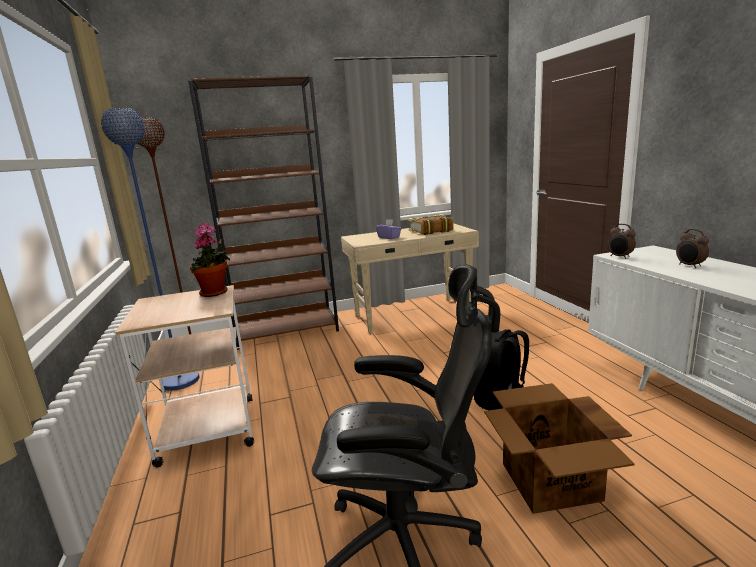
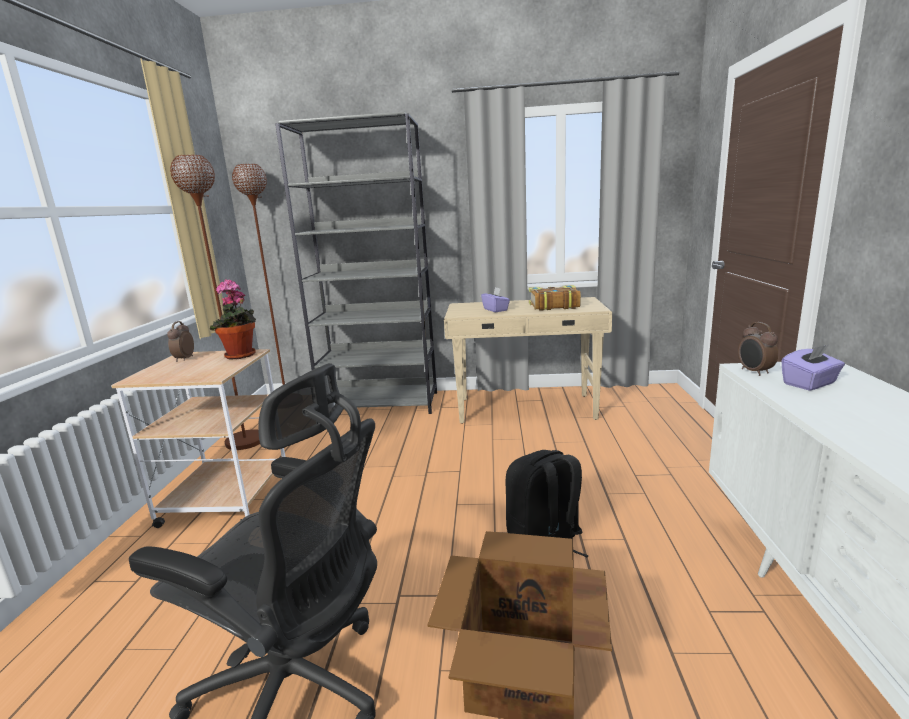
camera: 20 degrees right, 0 degrees up
blue floor lamp [101,108,200,391] -> brown floor lamp [170,154,260,450]
brown bookcase [188,75,339,350] -> grey bookcase [275,111,437,414]
alarm clock [676,229,709,268] -> alarm clock moved to [167,321,194,362]
none -> purple tissue box [781,344,845,391]

